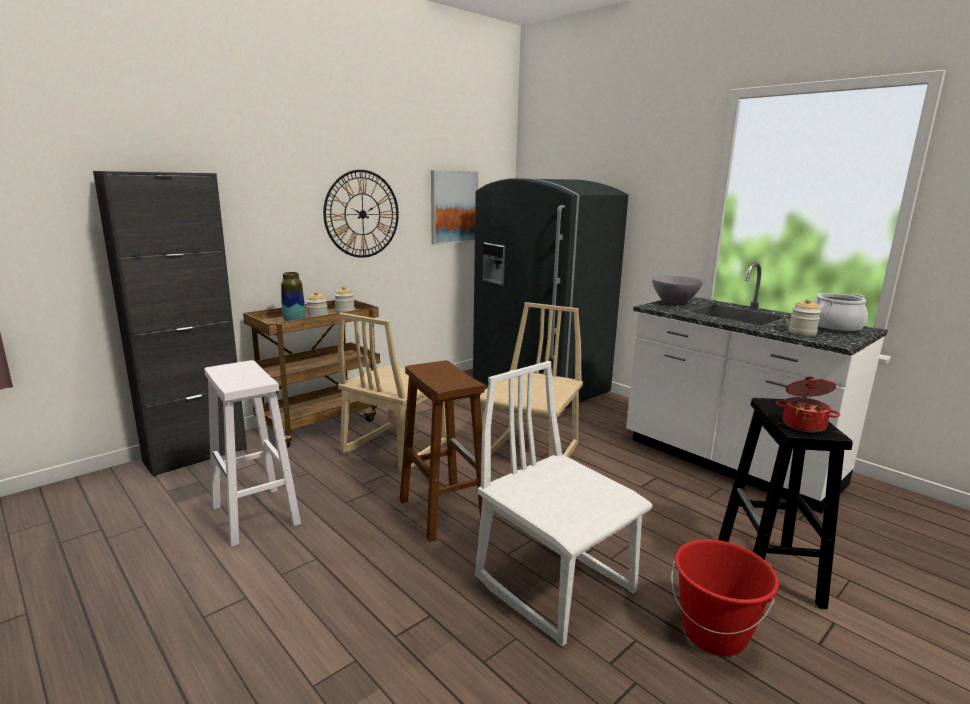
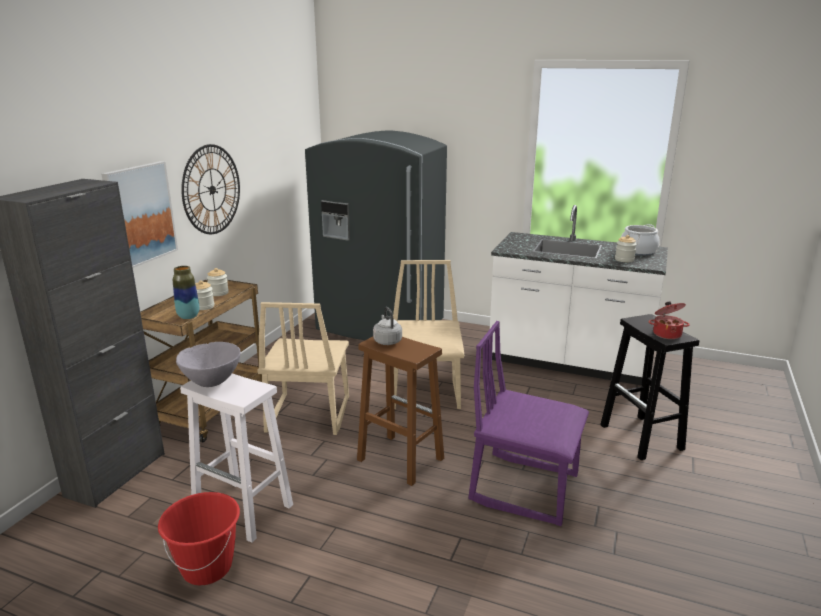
camera: 25 degrees left, 5 degrees up
picture [431,170,478,245] -> picture moved to [101,161,178,268]
white chair [475,361,653,647] -> purple chair [468,321,589,526]
grey bowl [652,276,703,304] -> grey bowl moved to [176,342,241,387]
red bucket [671,539,779,656] -> red bucket moved to [158,492,240,585]
none -> grey kettle [373,307,402,345]

